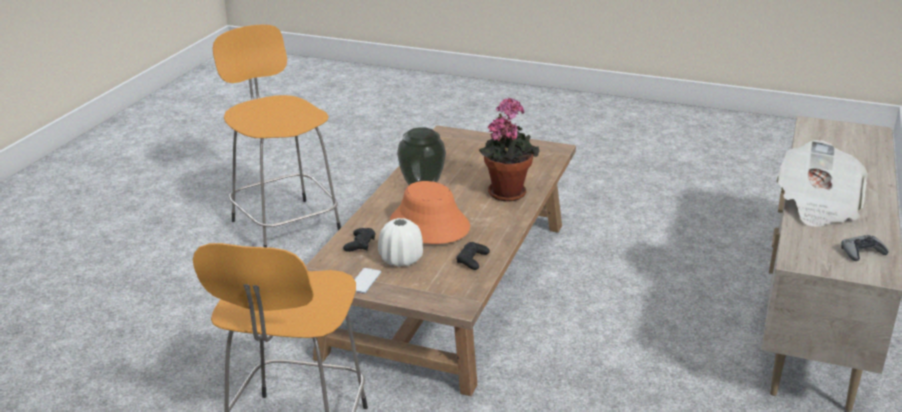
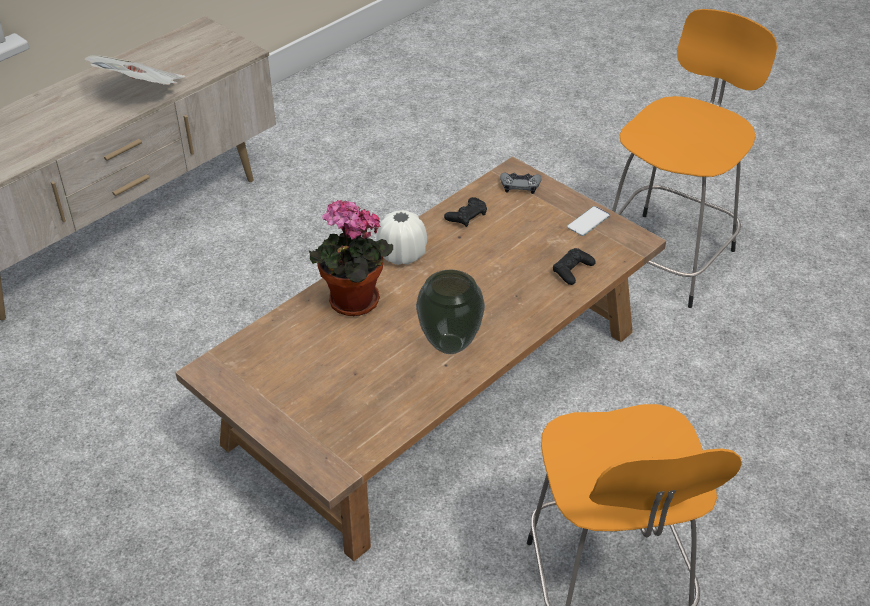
camera: 155 degrees left, 15 degrees up
white vase [378,218,423,267] -> white vase moved to [376,210,427,265]
orange hat [390,181,470,244] -> none
grey game controller [841,235,889,261] -> grey game controller moved to [500,172,541,194]

